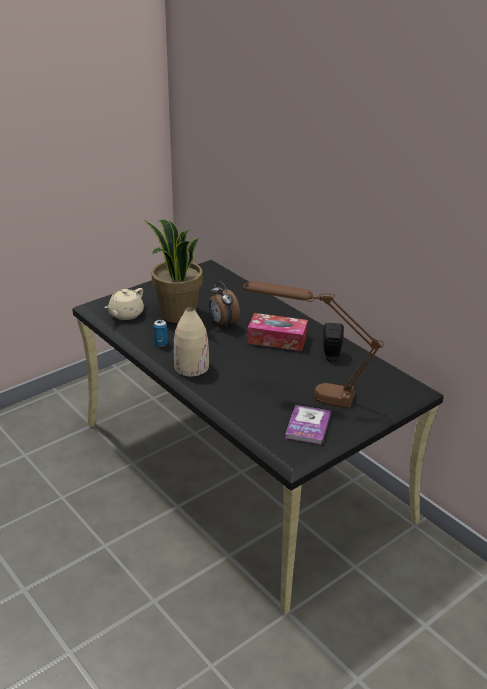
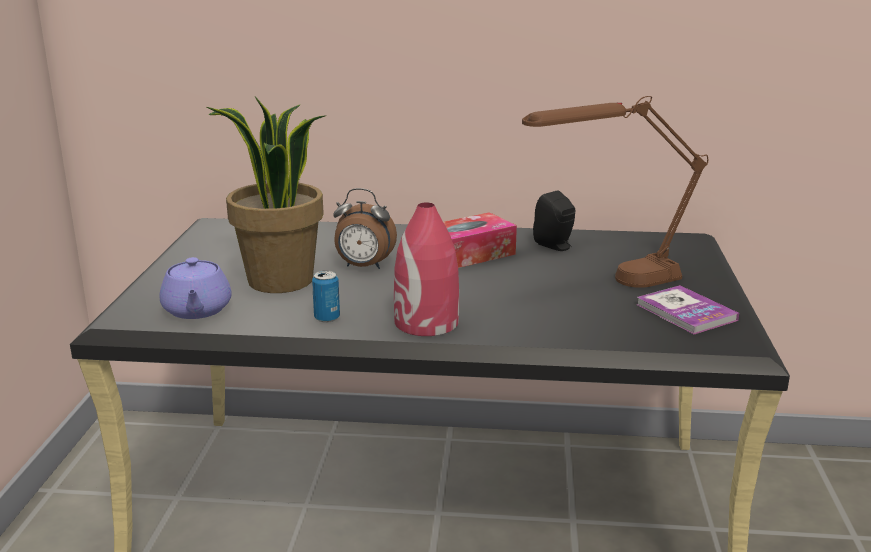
camera: 45 degrees left, 10 degrees down
beige teapot [105,288,144,320] -> purple teapot [160,257,232,319]
beige vase [174,307,209,376] -> red vase [394,203,459,336]

